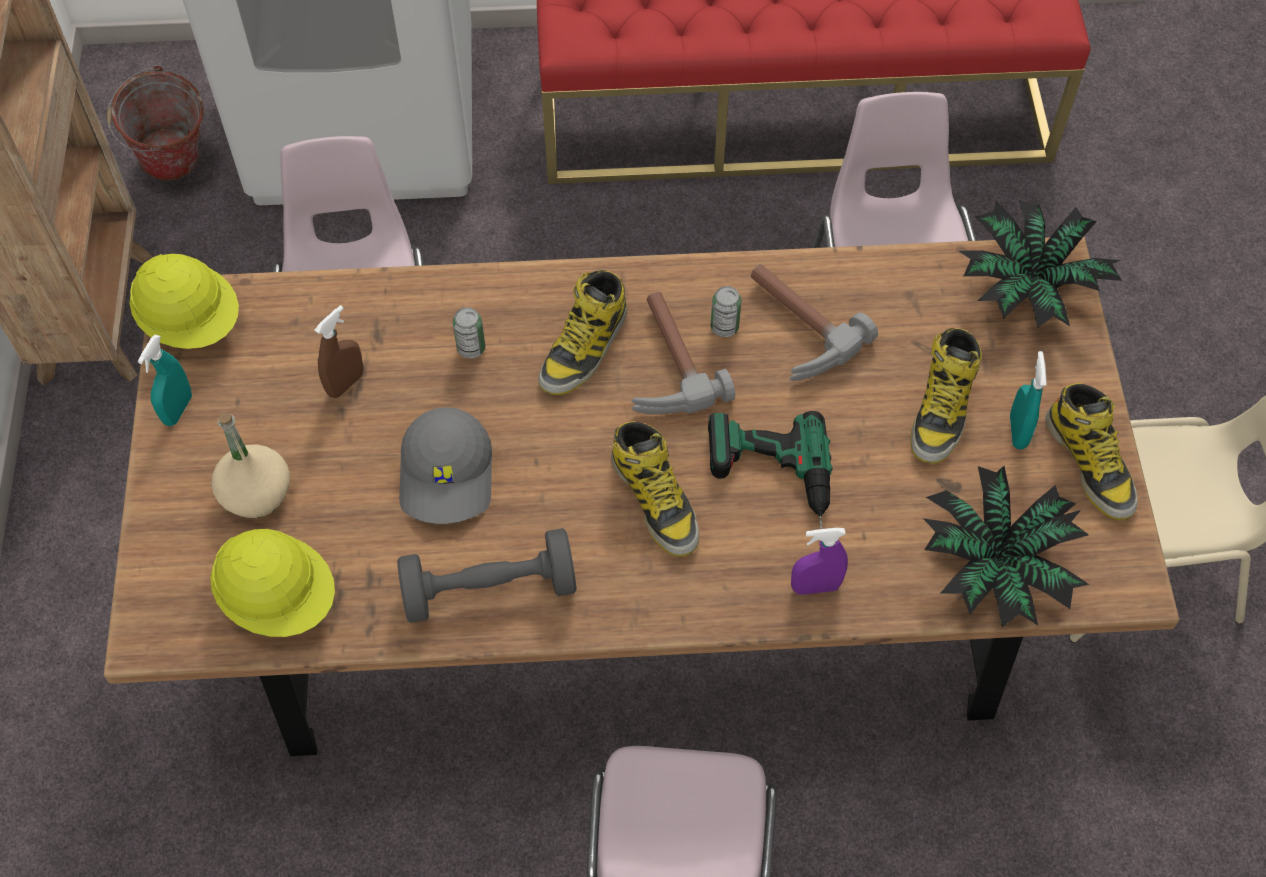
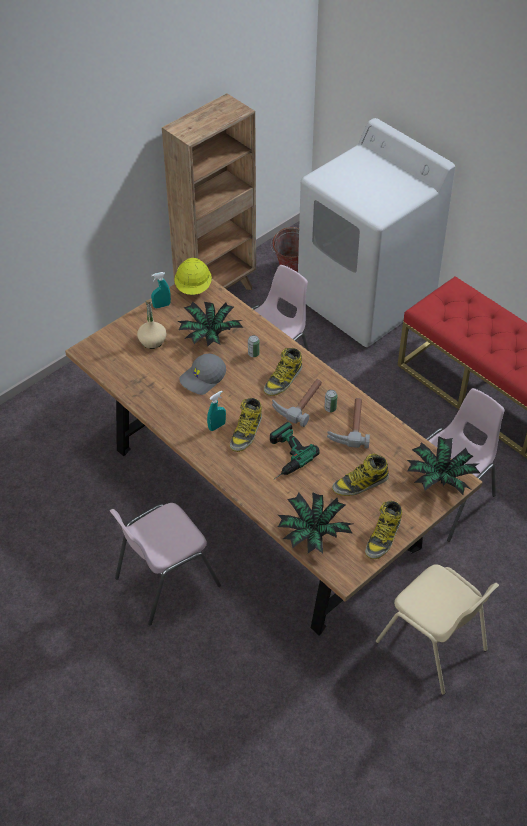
camera: 50 degrees right, 10 degrees down
yellow hard hat [211,529,335,637] -> none
brown spray bottle [314,305,363,398] -> potted plant [178,302,243,346]
grey dumbbell [397,528,576,623] -> none
boot [538,270,627,395] -> boot turned 45 degrees counterclockwise [264,348,302,396]
purple spray bottle [791,528,848,595] -> none
turquoise spray bottle [1010,351,1046,450] -> turquoise spray bottle moved to [207,390,226,431]

